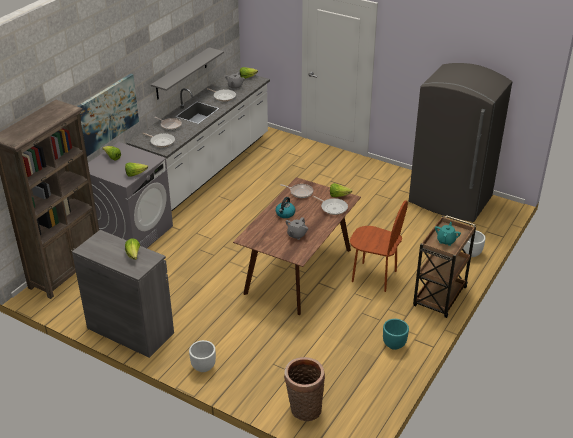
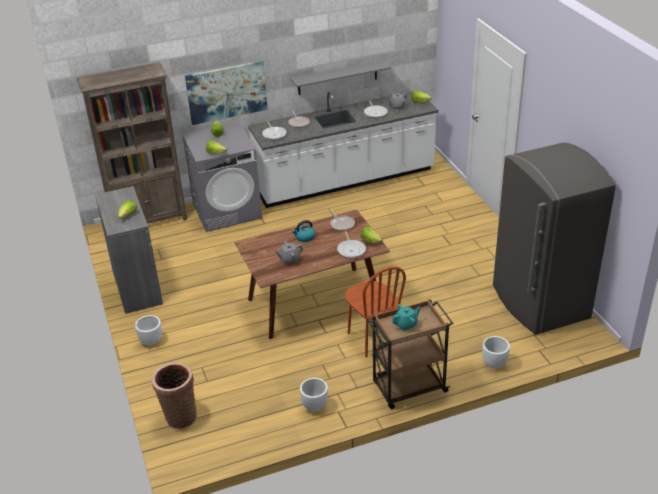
camera: 40 degrees right, 0 degrees up
turquoise planter [383,319,409,350] -> white planter [300,378,328,412]

